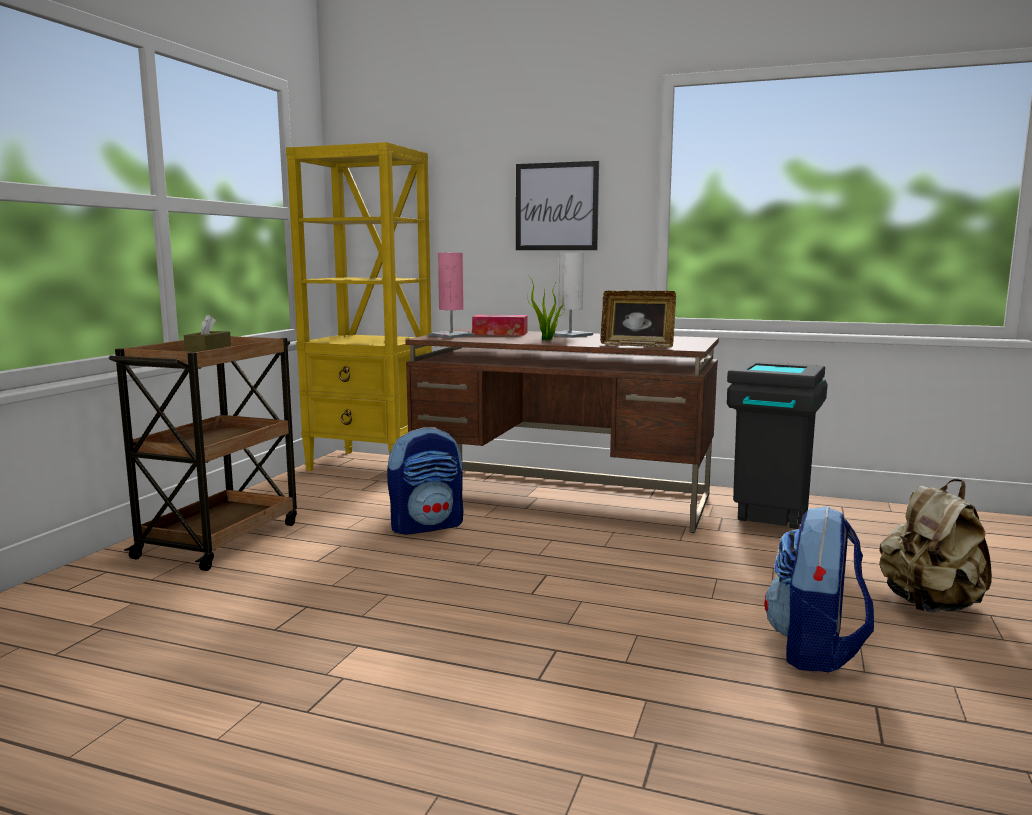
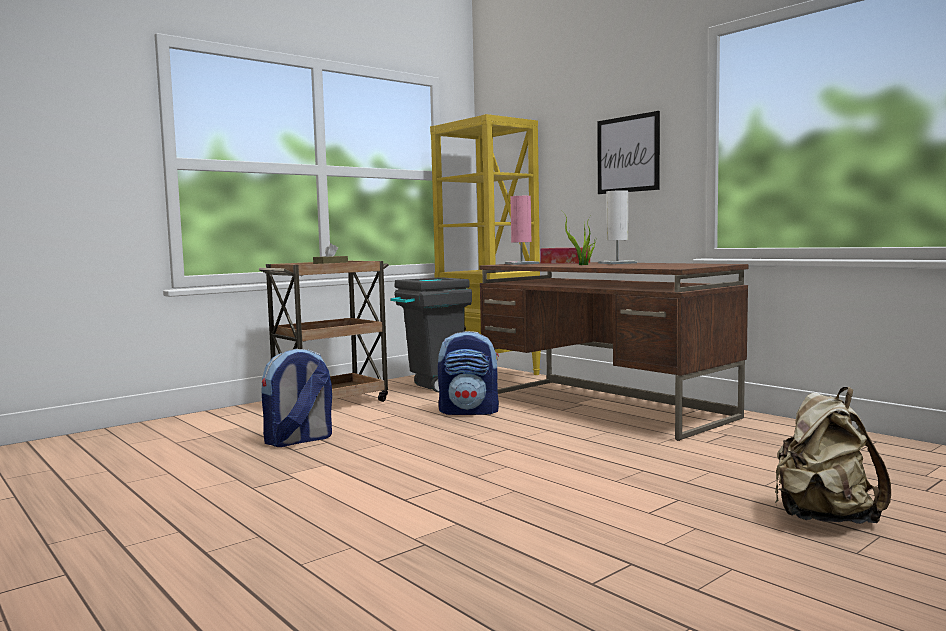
camera: 30 degrees right, 5 degrees down
picture frame [600,291,676,348] -> none
grey trash can [727,361,828,529] -> grey trash can moved to [390,277,472,392]
backpack [764,506,874,673] -> backpack moved to [261,349,332,447]

